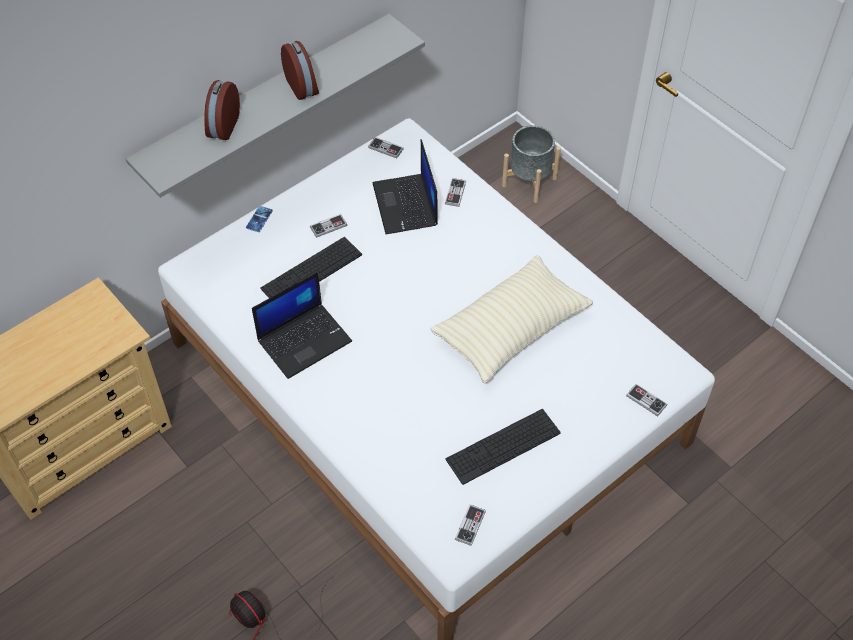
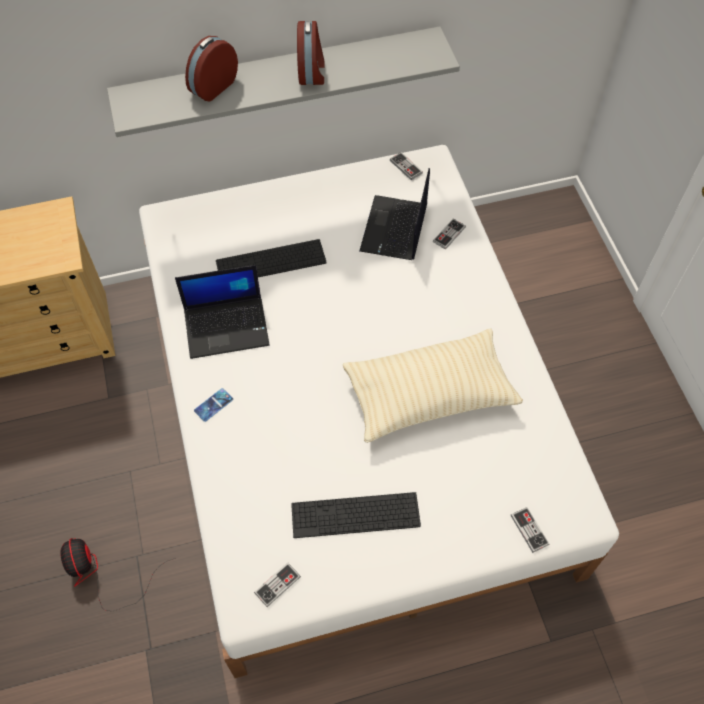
camera: 25 degrees right, 5 degrees up
phone [246,206,273,232] -> phone moved to [194,388,233,422]
game controller [310,214,347,238] -> none
grey planter [502,125,561,203] -> none

